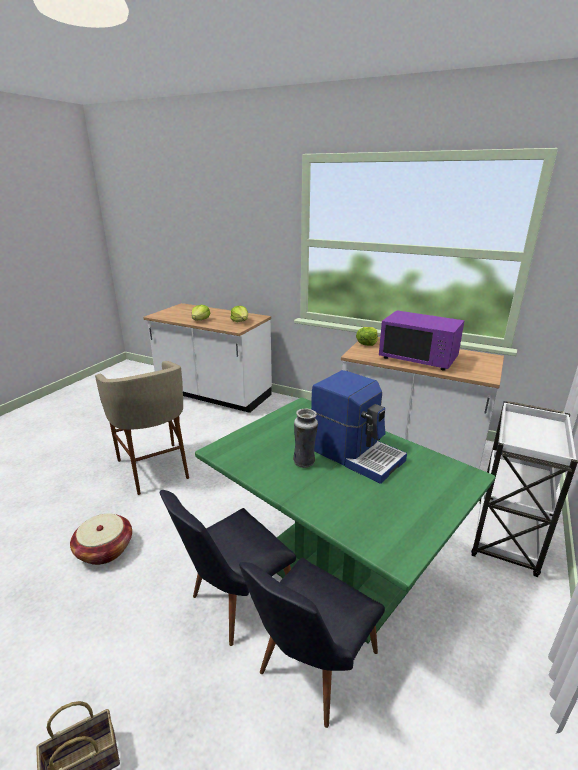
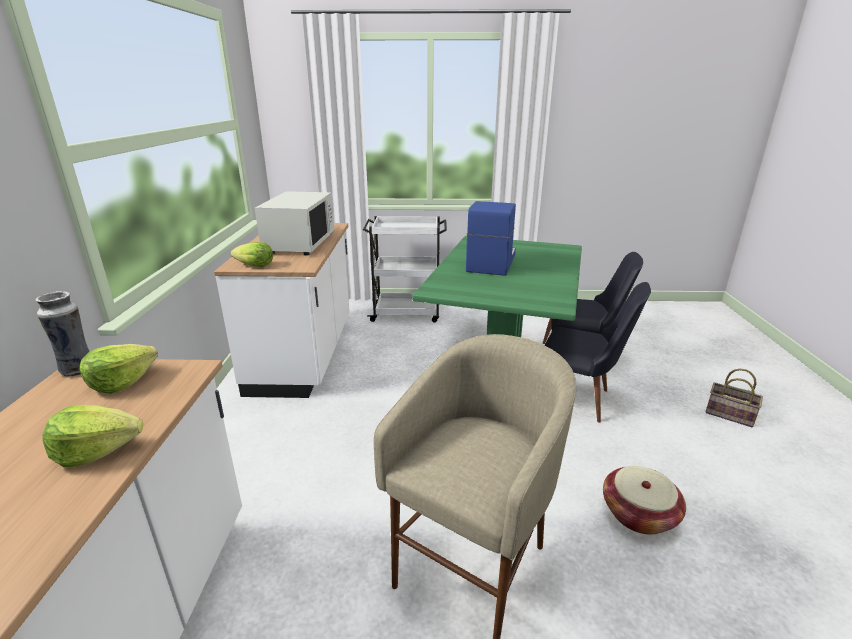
camera: 115 degrees left, 0 degrees up
vase [293,408,318,468] -> vase moved to [35,291,90,376]
purple microwave [379,310,465,370] -> white microwave [255,191,334,255]

